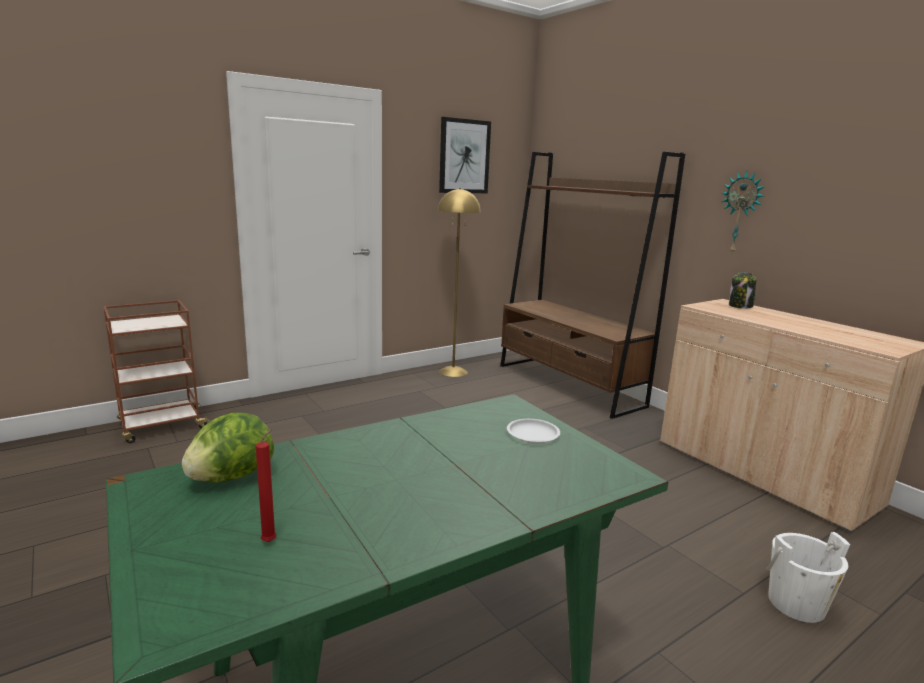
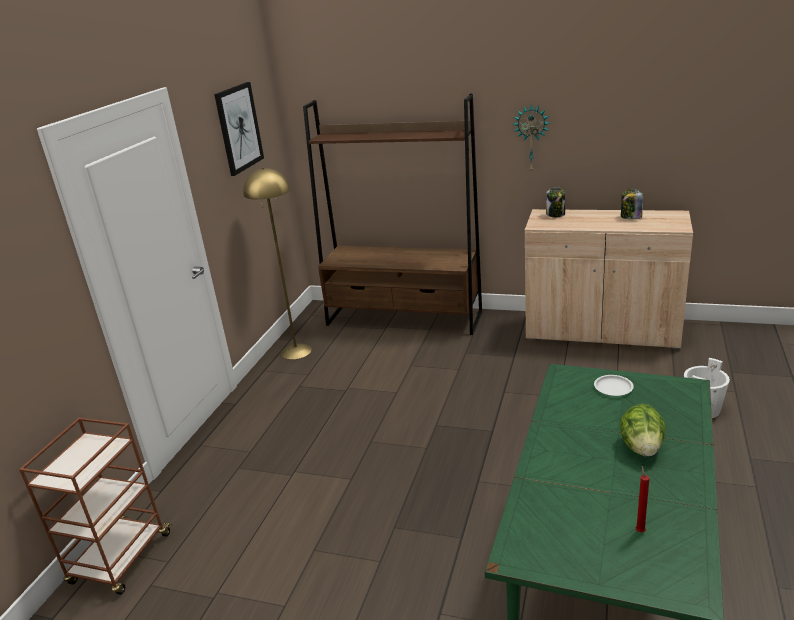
camera: 35 degrees left, 10 degrees up
lettuce [182,412,274,483] -> lettuce moved to [620,404,665,457]
none -> jar [621,189,643,219]

